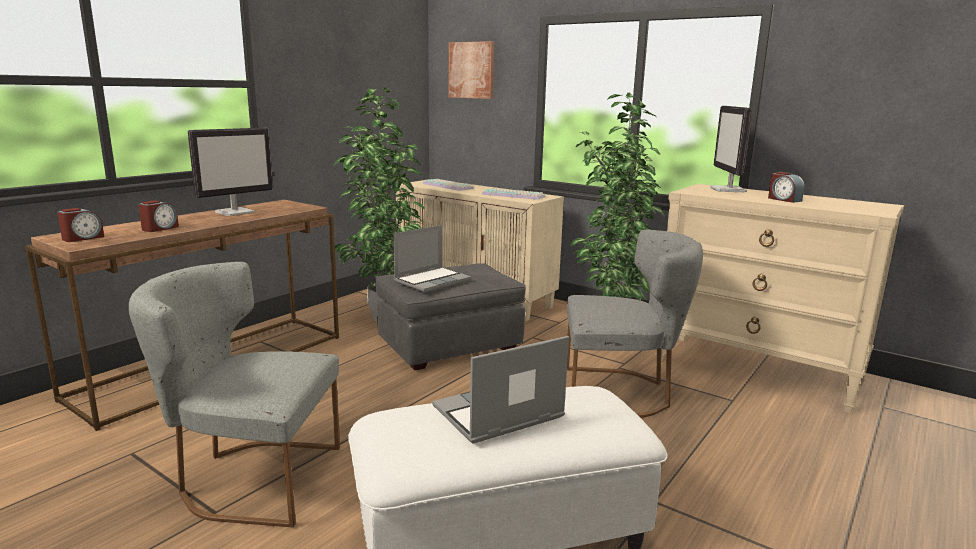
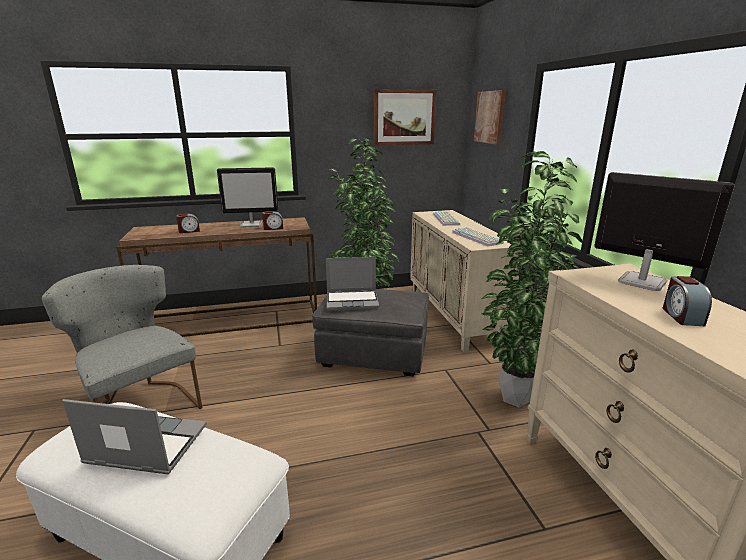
camera: 40 degrees right, 5 degrees up
alarm clock [57,208,104,242] -> alarm clock moved to [262,211,283,230]
grey chair [567,229,703,418] -> none
monitor [710,106,752,192] -> monitor turned 90 degrees clockwise [594,172,735,291]
none -> picture [374,89,437,145]

